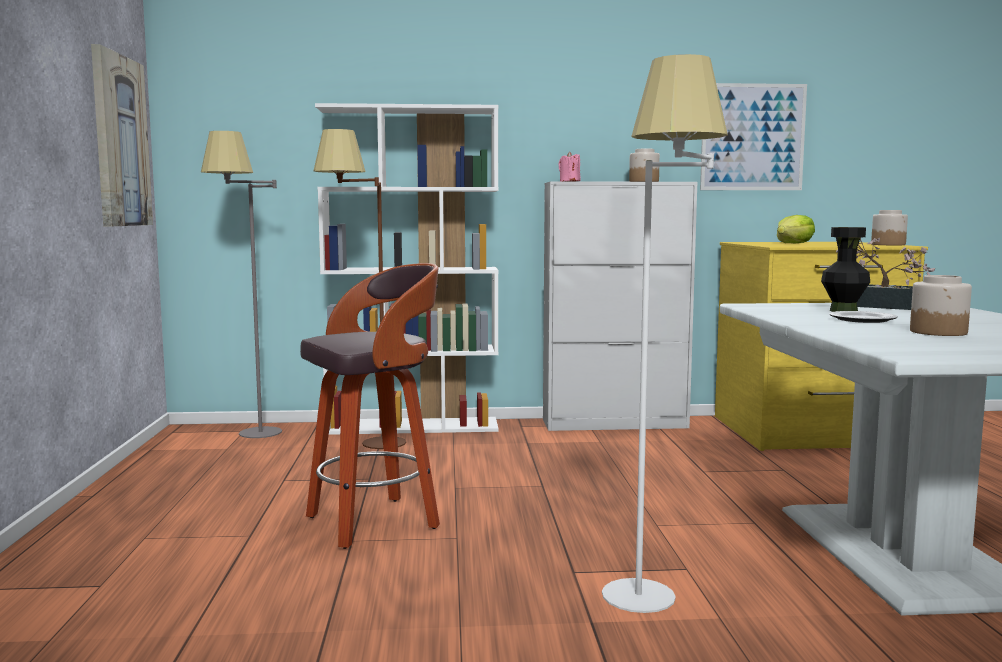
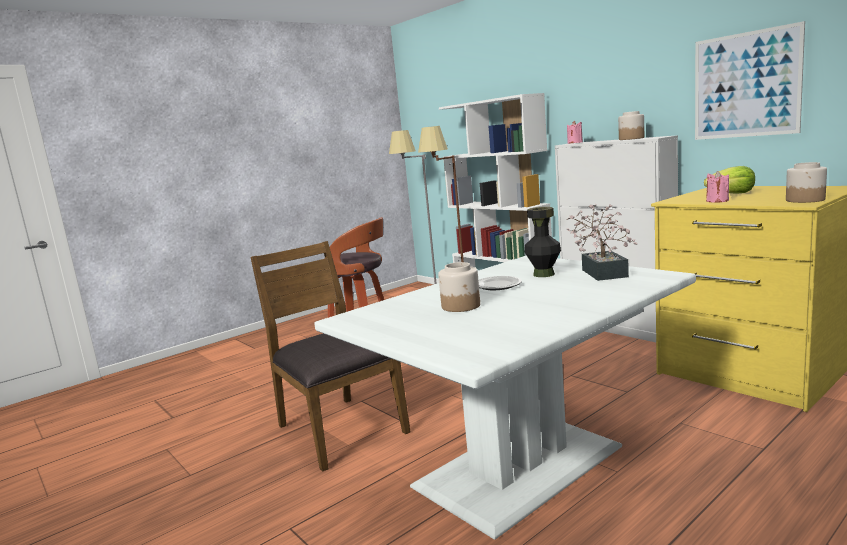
camera: 55 degrees right, 5 degrees up
picture [91,44,153,226] -> none
white floor lamp [602,54,728,613] -> brown chair [250,241,410,472]
none -> pink candle [706,171,729,203]

